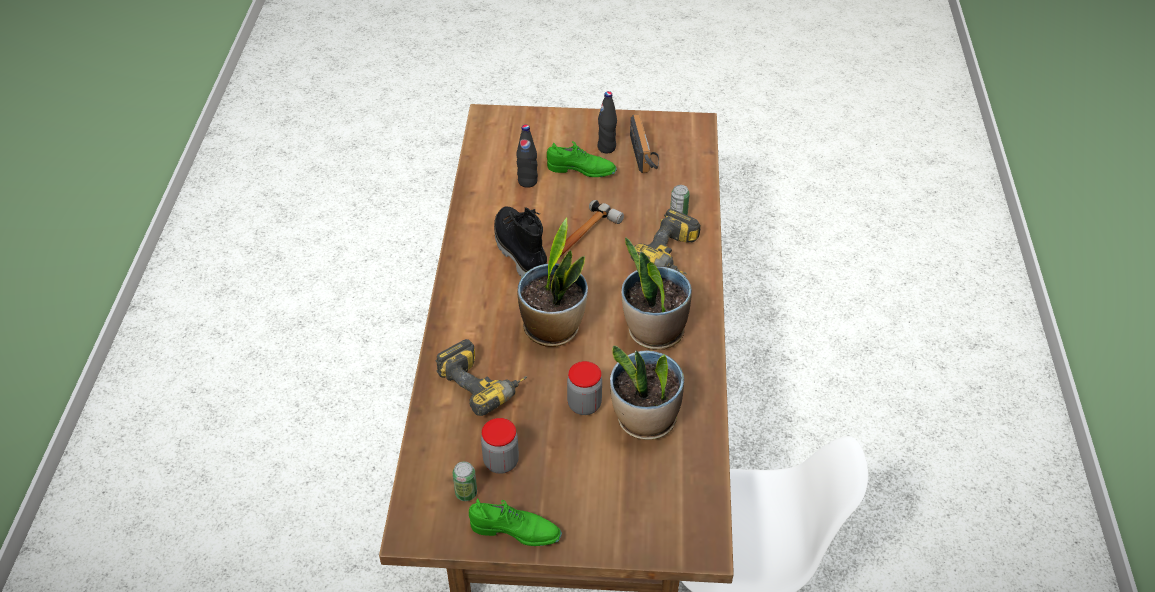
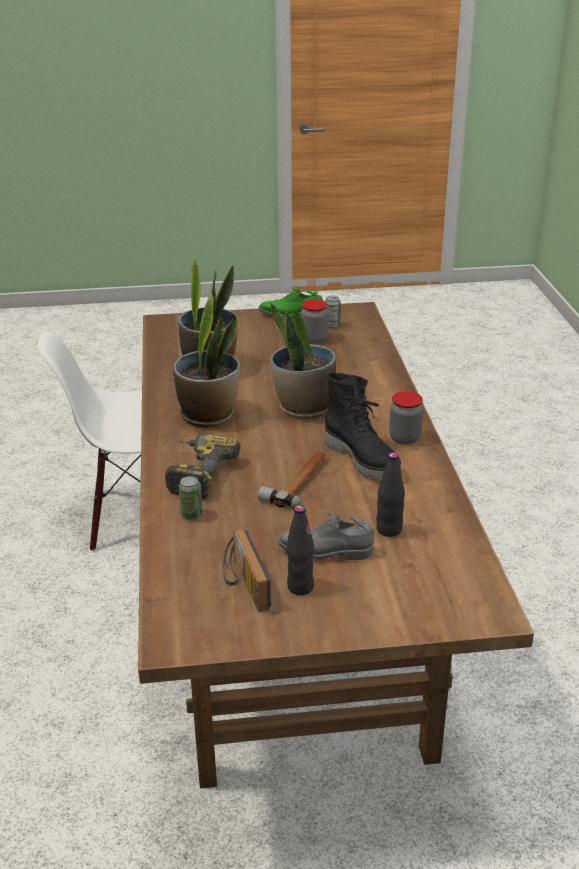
camera: 170 degrees right, 15 degrees down
power drill [435,339,527,416] -> none
green shoe [547,141,617,177] -> grey shoe [278,514,374,560]
jar [567,361,602,415] -> jar moved to [389,391,423,445]

